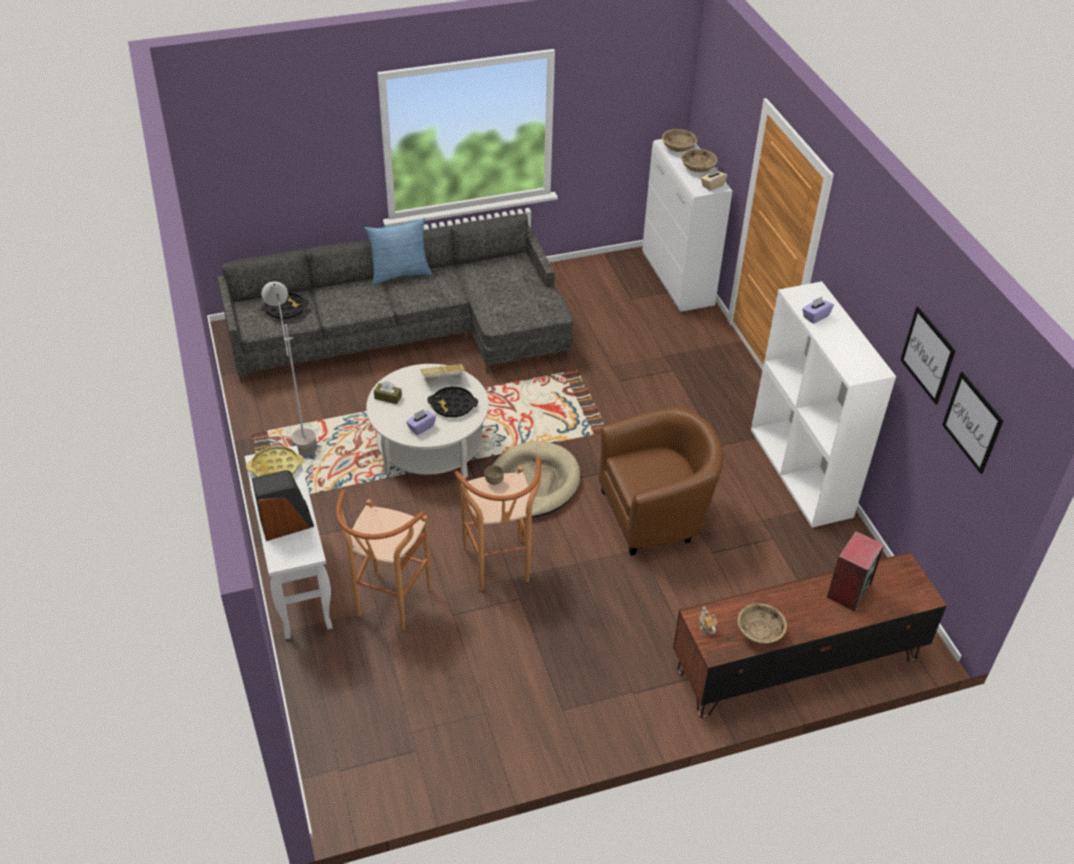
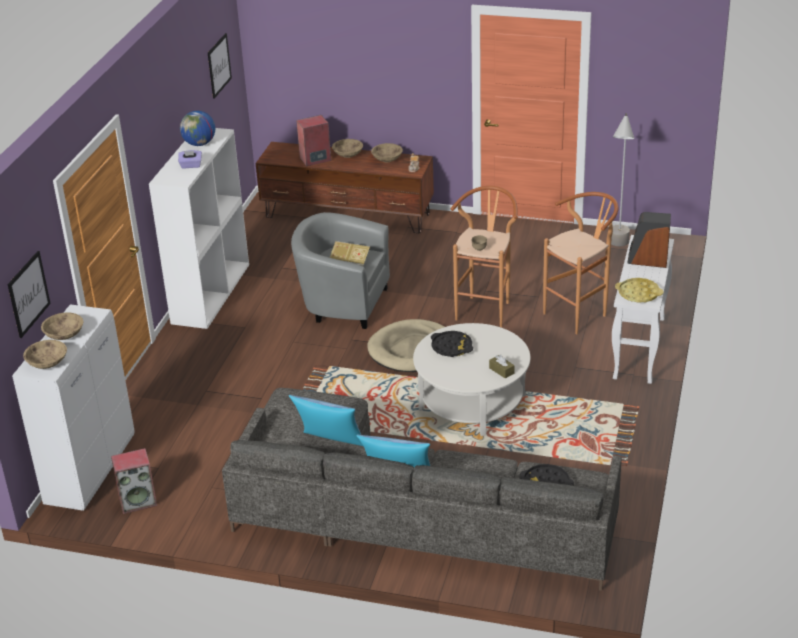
camera: 145 degrees left, 10 degrees down
grey floor lamp [262,281,317,456] -> grey floor lamp moved to [611,113,634,246]
purple tissue box [406,409,436,435] -> none
book [420,364,465,383] -> book moved to [329,241,370,266]
brown armchair [599,407,723,556] -> grey armchair [291,212,390,329]
beige tissue box [701,167,728,191] -> none
picture [901,307,956,405] -> picture moved to [7,251,51,338]
none -> speaker [111,448,157,514]
none -> globe [180,111,215,146]
none -> pillow [289,395,363,446]
none -> beige bowl [332,139,363,158]

